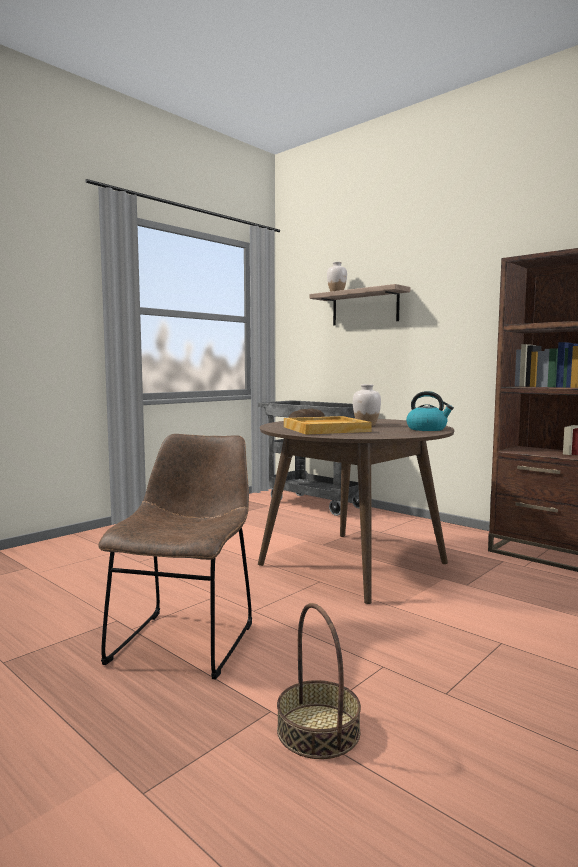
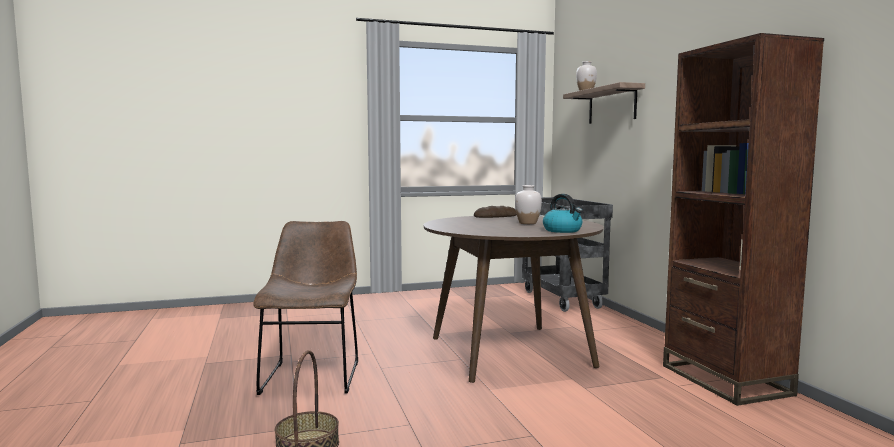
camera: 30 degrees right, 0 degrees up
brown chair [98,434,252,680] -> brown chair turned 45 degrees counterclockwise [253,221,358,395]
beige tray [284,416,372,435] -> none

